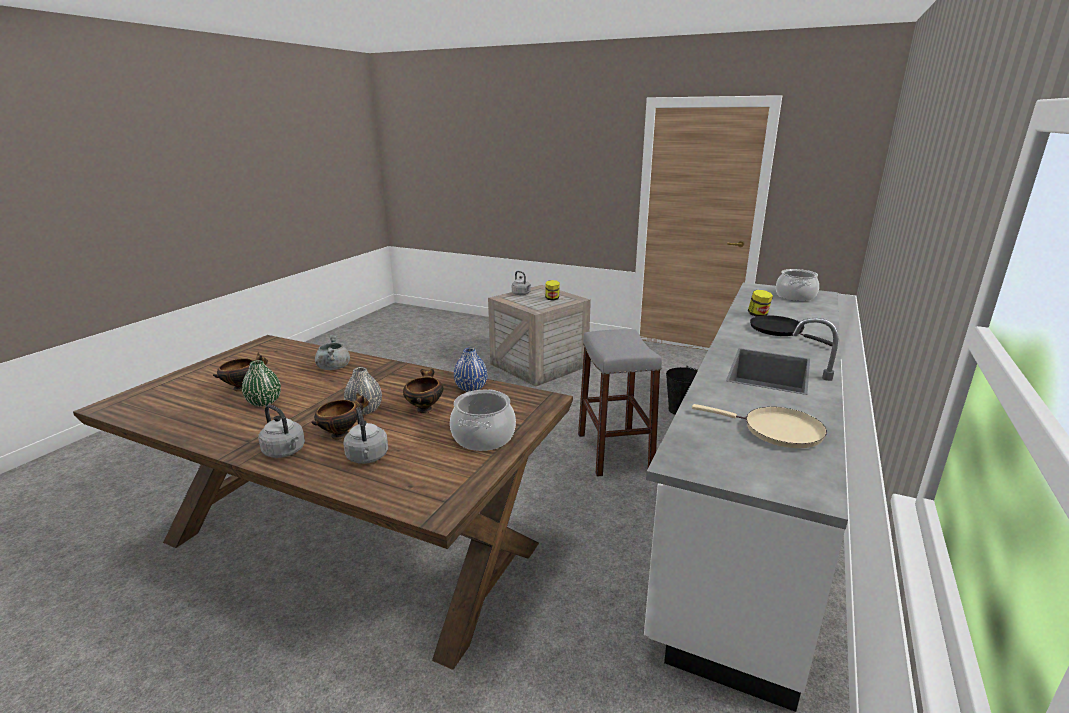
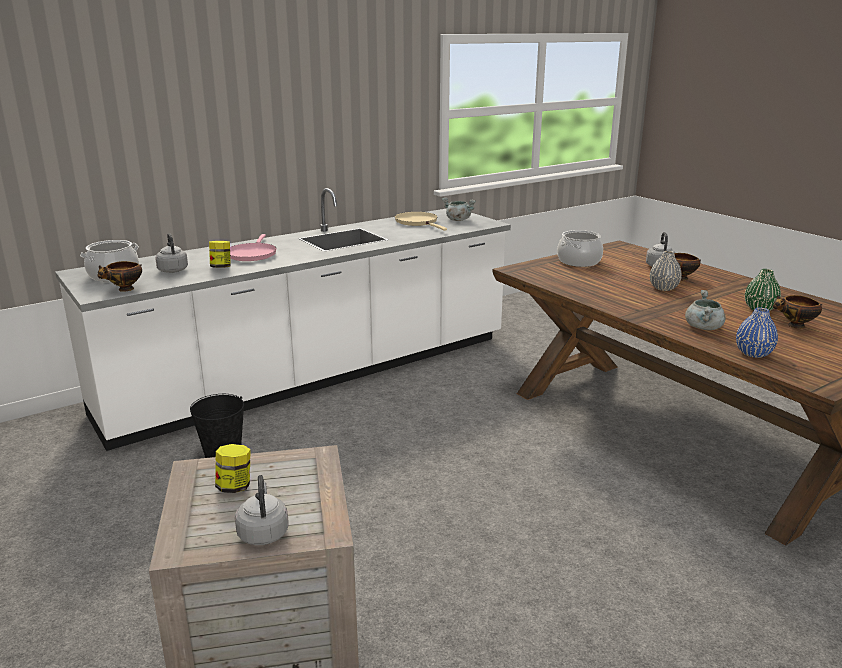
camera: 150 degrees left, 0 degrees up
grey kettle [258,405,305,458] -> grey kettle moved to [155,233,188,273]
bowl [403,369,443,413] -> bowl moved to [97,261,142,292]
blue vase [454,348,487,392] -> blue vase moved to [736,308,778,358]
grey stool [578,329,662,477] -> none
black frying pan [750,315,833,346] -> pink frying pan [230,234,277,261]
none -> grey cooking pot [442,197,476,221]

